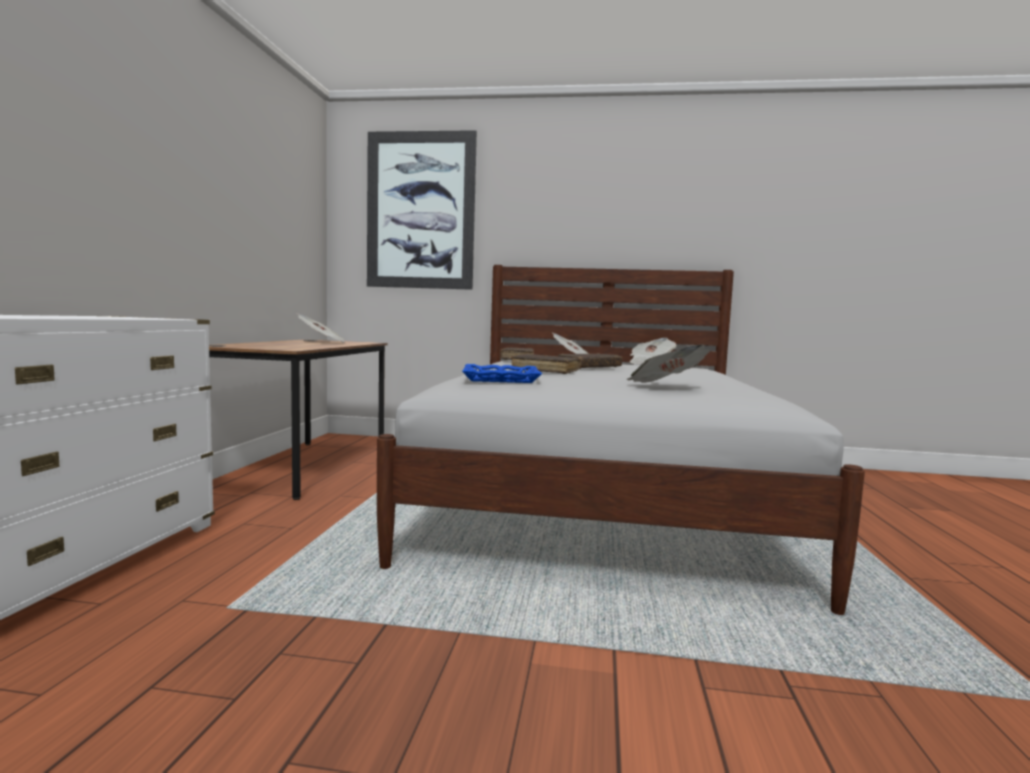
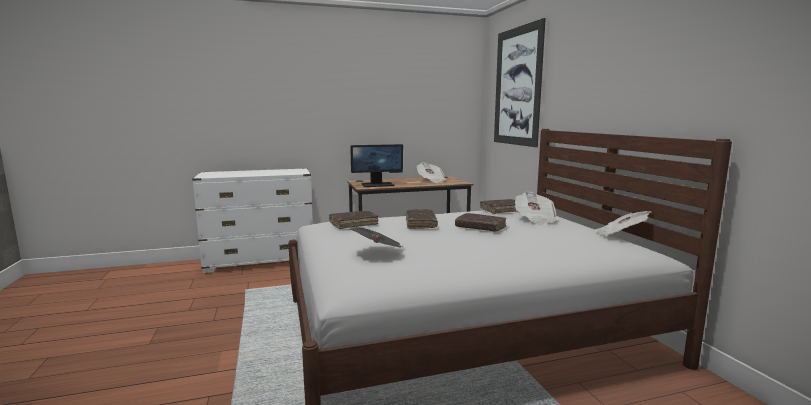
camera: 65 degrees right, 5 degrees up
blue tray [462,364,542,383] -> brown book [329,211,379,229]
none -> monitor [350,144,403,187]

